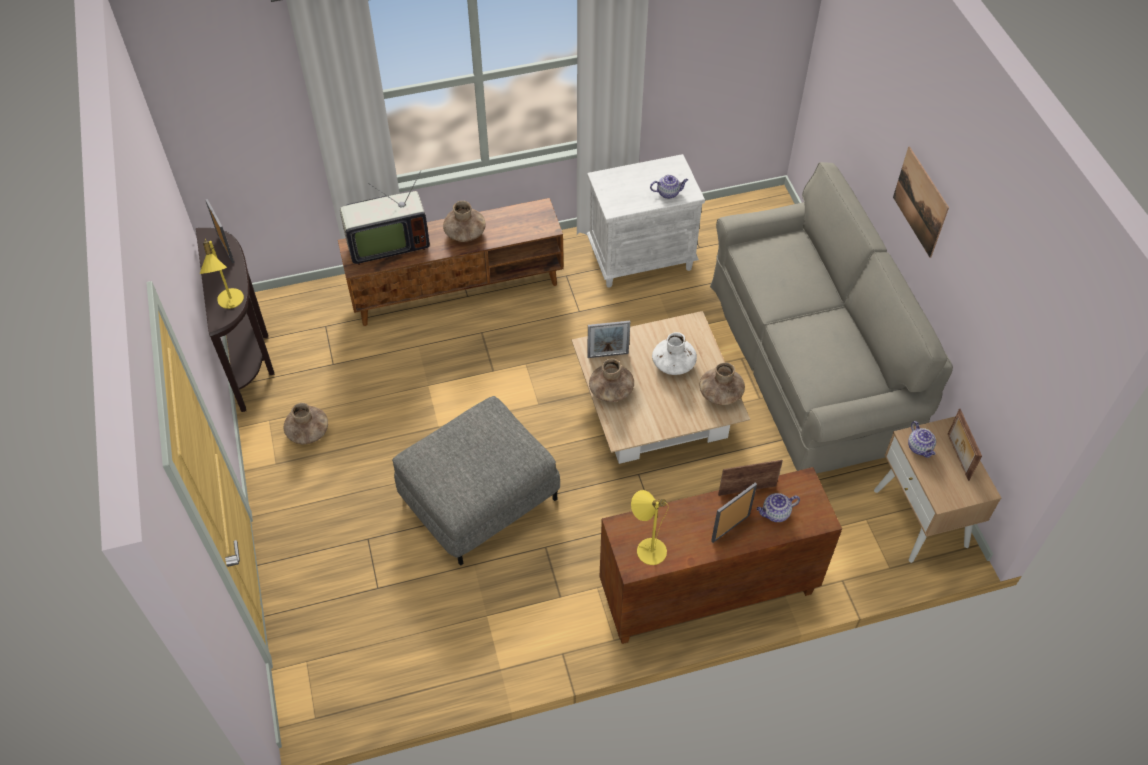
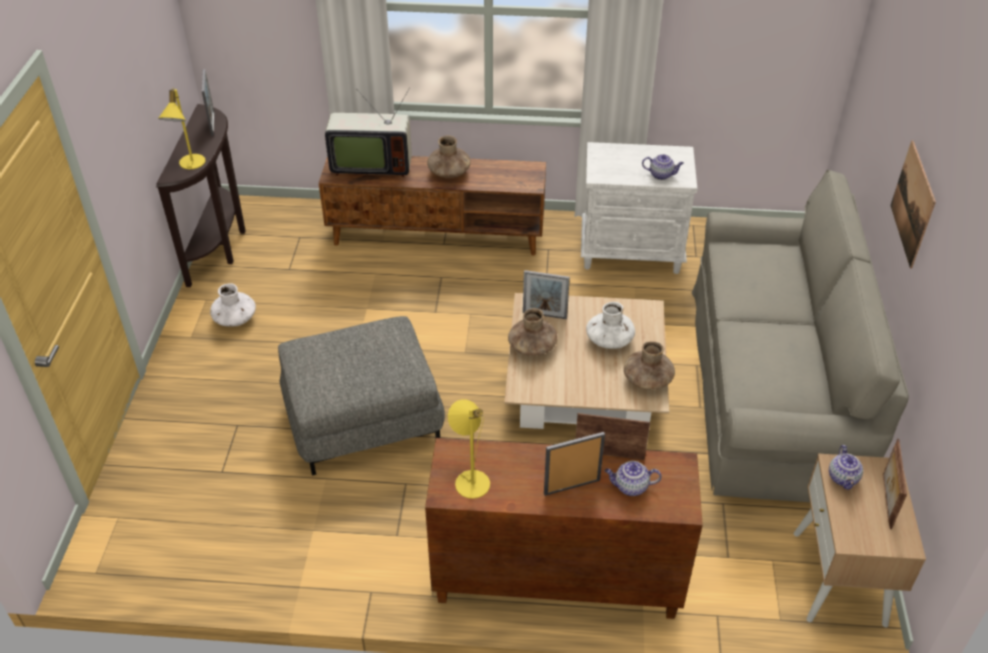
camera: 20 degrees right, 10 degrees down
brown vase [284,403,328,444] -> white vase [210,283,256,327]

